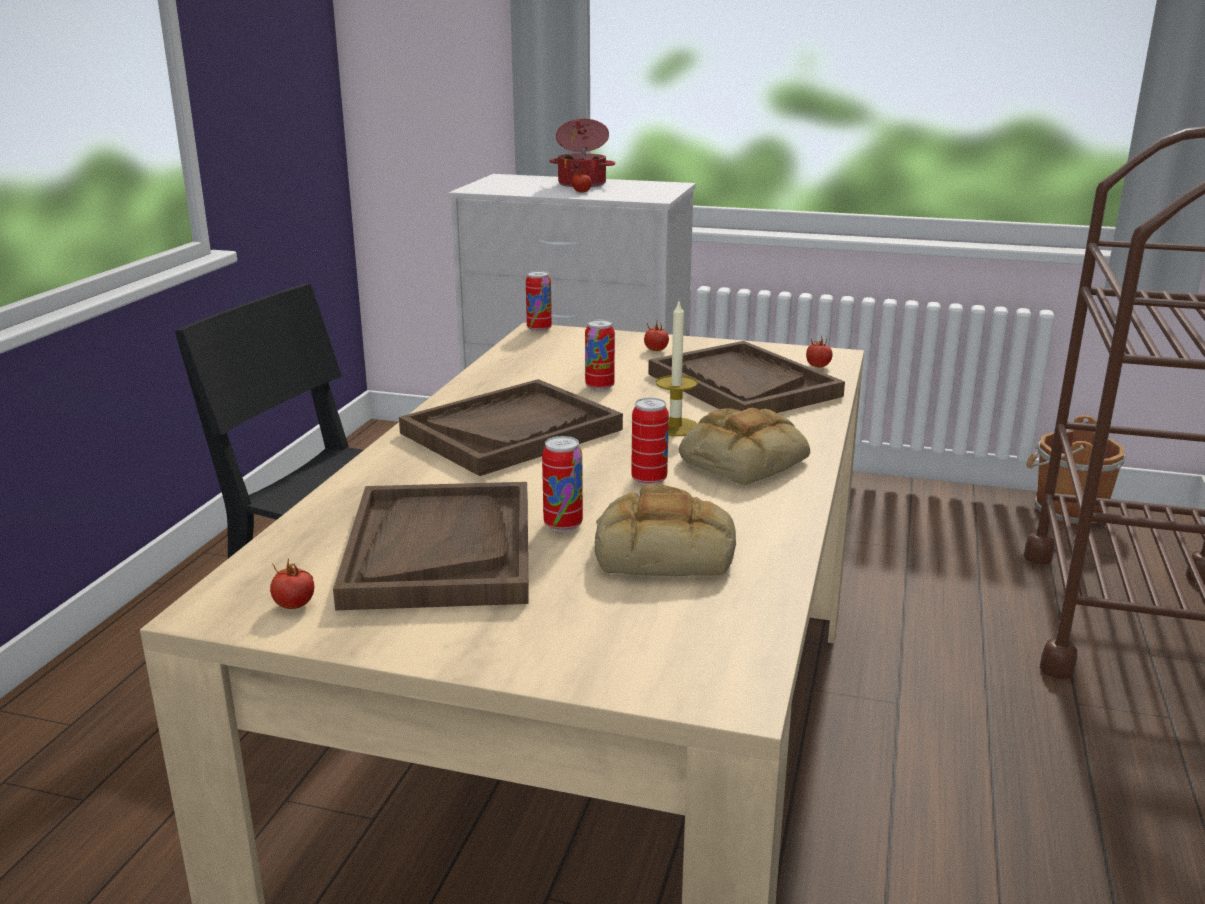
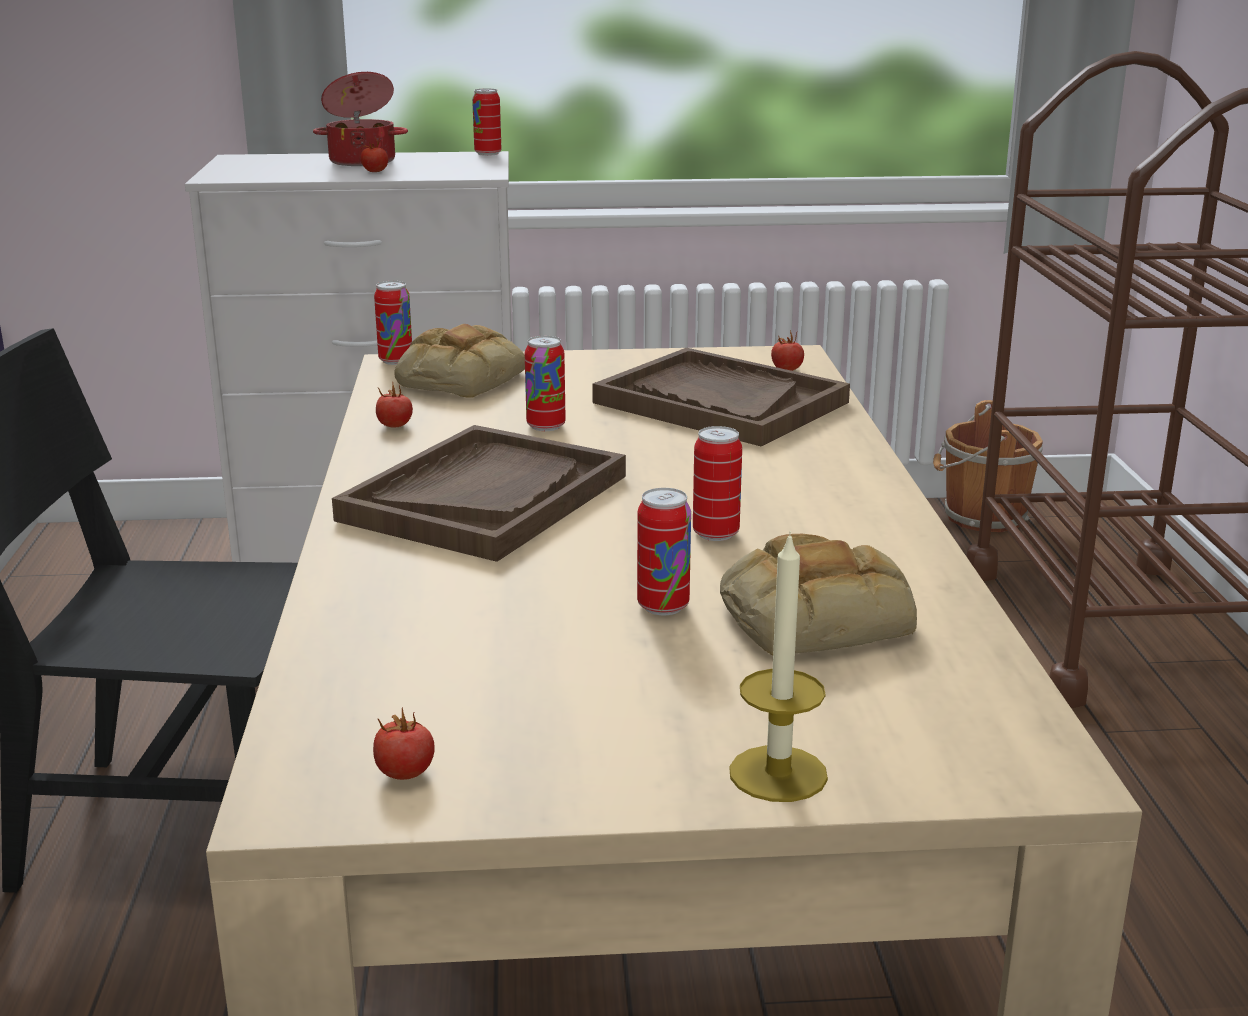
camera: 20 degrees left, 0 degrees up
brown tray [333,482,529,610] -> none
tomato [644,322,669,351] -> tomato moved to [376,383,413,428]
candle [656,302,698,436] -> candle moved to [729,531,828,802]
bread [679,408,810,485] -> bread moved to [395,324,525,398]
none -> can [472,88,501,156]

